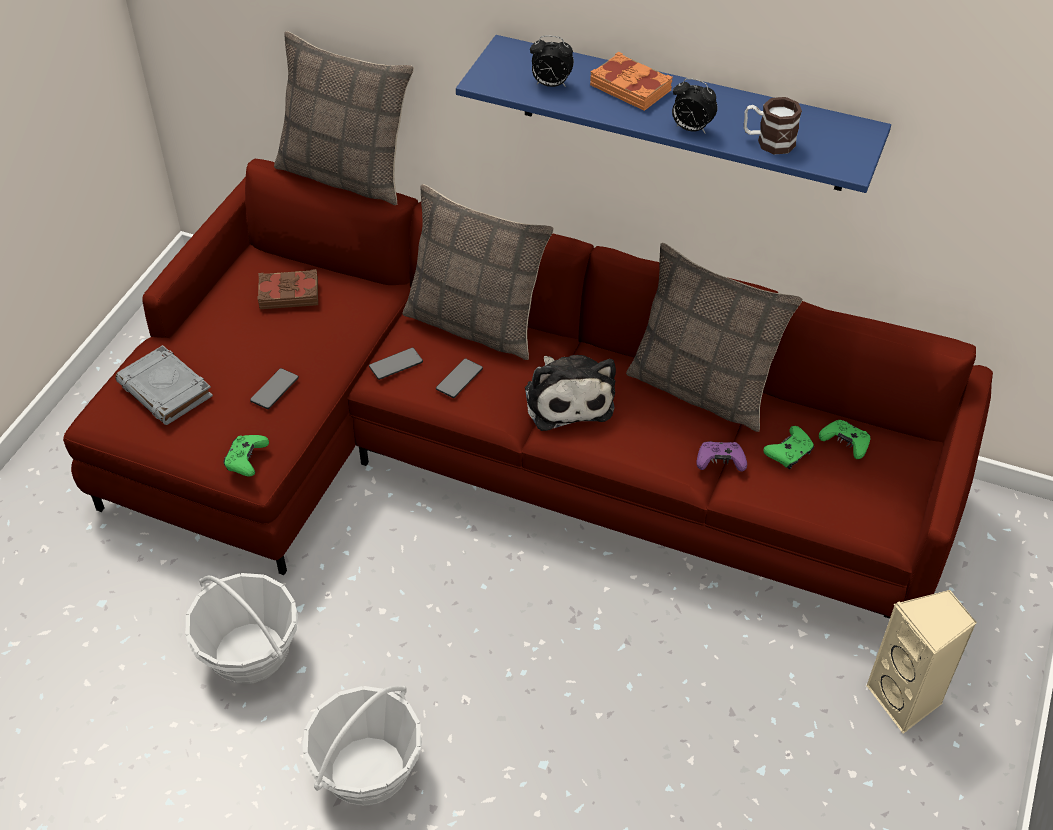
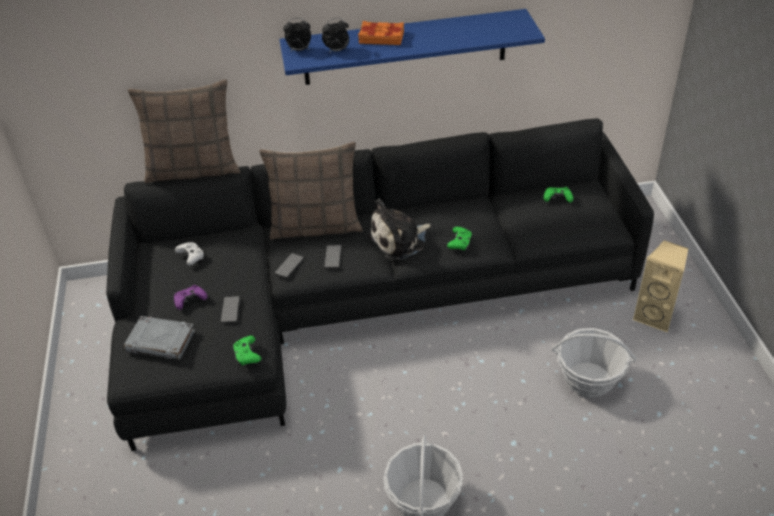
camera: 30 degrees left, 5 degrees down
red sofa [63,159,993,619] -> black sofa [106,118,654,451]
basket [185,573,298,684] -> basket moved to [552,328,636,398]
brown book [257,269,318,309] -> white game controller [175,242,204,266]
plush toy [525,355,616,431] -> plush toy turned 105 degrees clockwise [368,199,431,260]
pillow [626,243,803,432] -> none
alarm clock [672,78,718,134] -> alarm clock moved to [283,18,311,51]
purple game controller [697,441,747,472] -> purple game controller moved to [174,285,207,310]
mug [744,97,802,155] -> none
green game controller [763,426,814,469] -> green game controller moved to [447,227,472,251]

